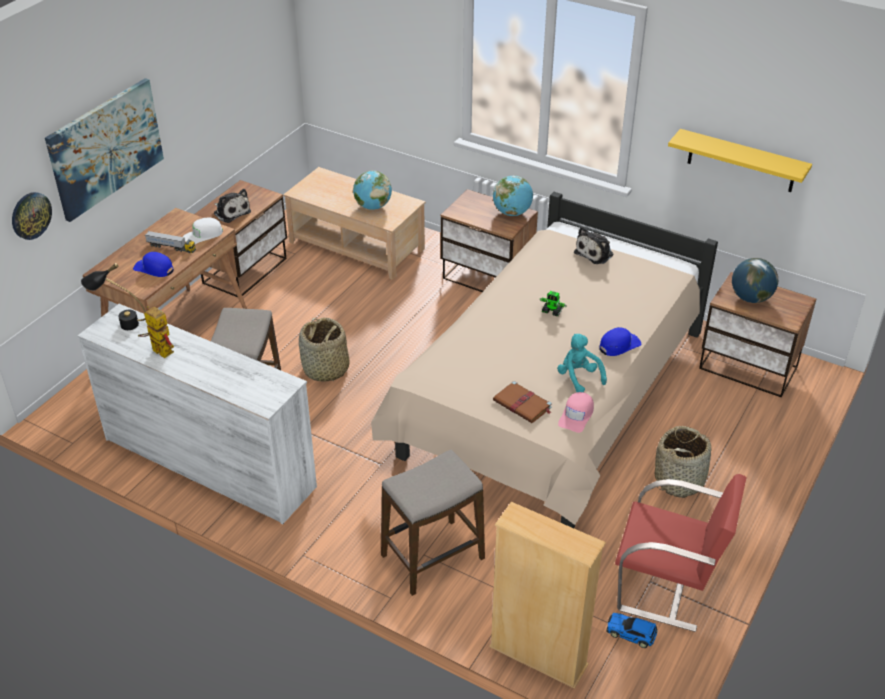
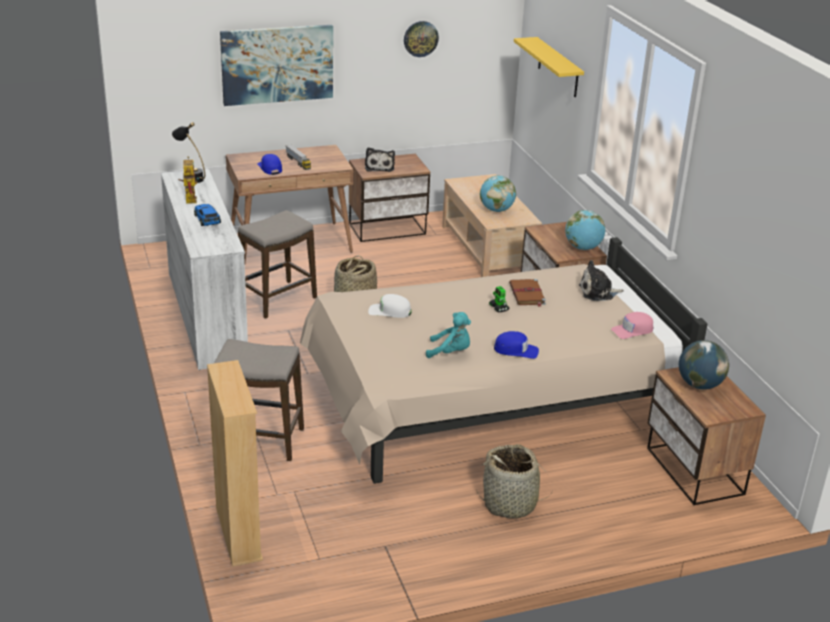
camera: 40 degrees right, 10 degrees down
wall clock [12,192,52,240] -> wall clock moved to [404,21,439,57]
white cap [183,218,223,244] -> white cap moved to [368,294,411,318]
brown book [493,381,552,423] -> brown book moved to [509,279,546,307]
turquoise plush toy [557,334,607,392] -> turquoise plush toy turned 90 degrees clockwise [426,312,471,358]
pink cap [558,392,594,433] -> pink cap moved to [611,312,654,339]
toy car [606,613,658,648] -> toy car moved to [194,204,221,226]
red chair [615,474,747,632] -> none
yellow shelf [668,129,812,192] -> yellow shelf moved to [514,37,584,97]

